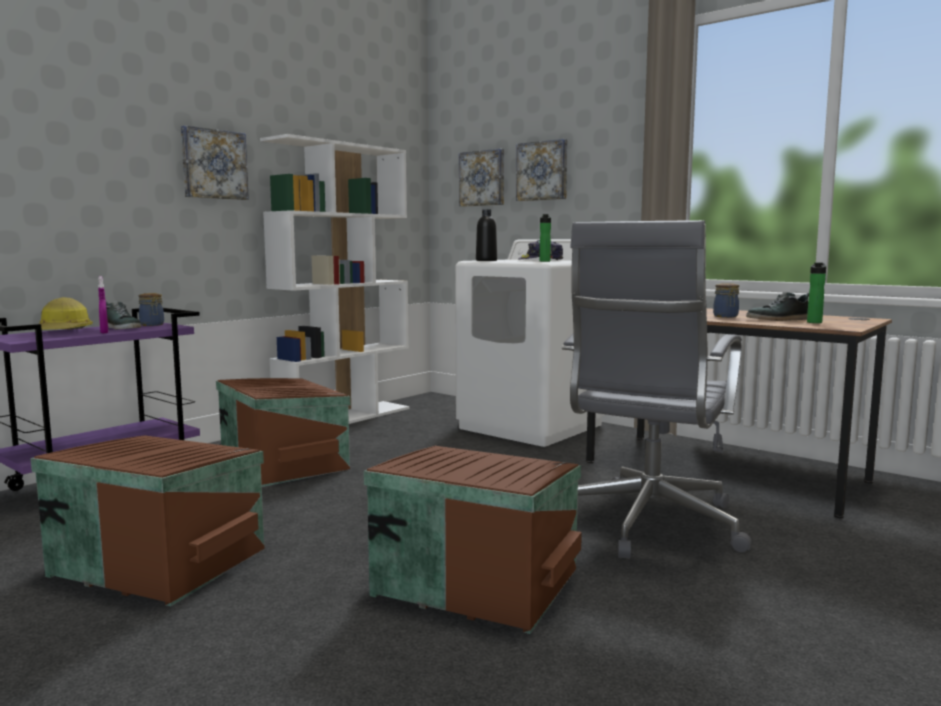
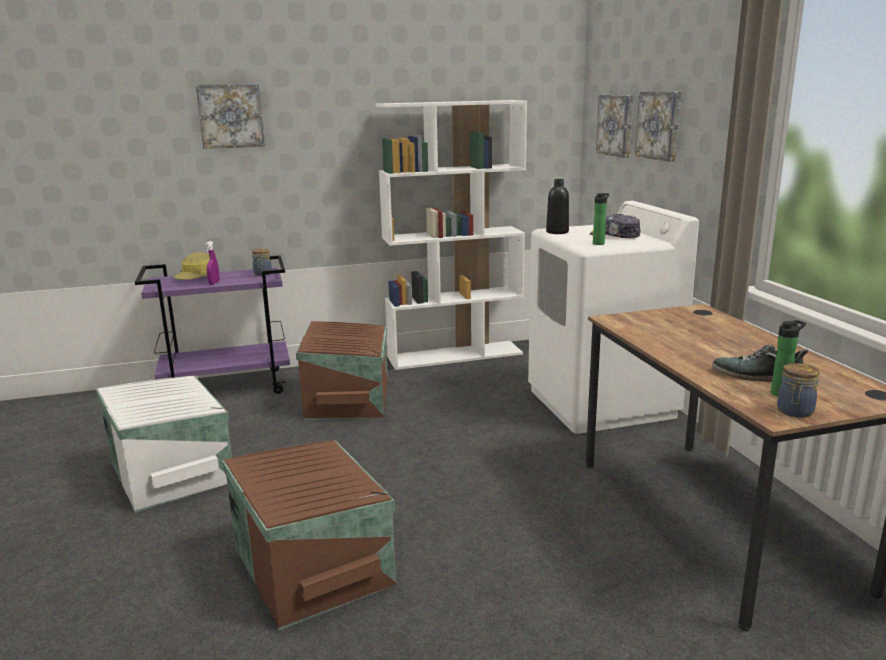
camera: 35 degrees right, 10 degrees up
brown storage box [30,435,265,606] -> white storage box [96,376,232,513]
shoe [106,301,141,330] -> none
picture [181,125,249,200] -> picture moved to [196,84,265,149]
grey office chair [562,220,752,559] -> none
jar [713,283,739,318] -> jar moved to [777,363,819,418]

